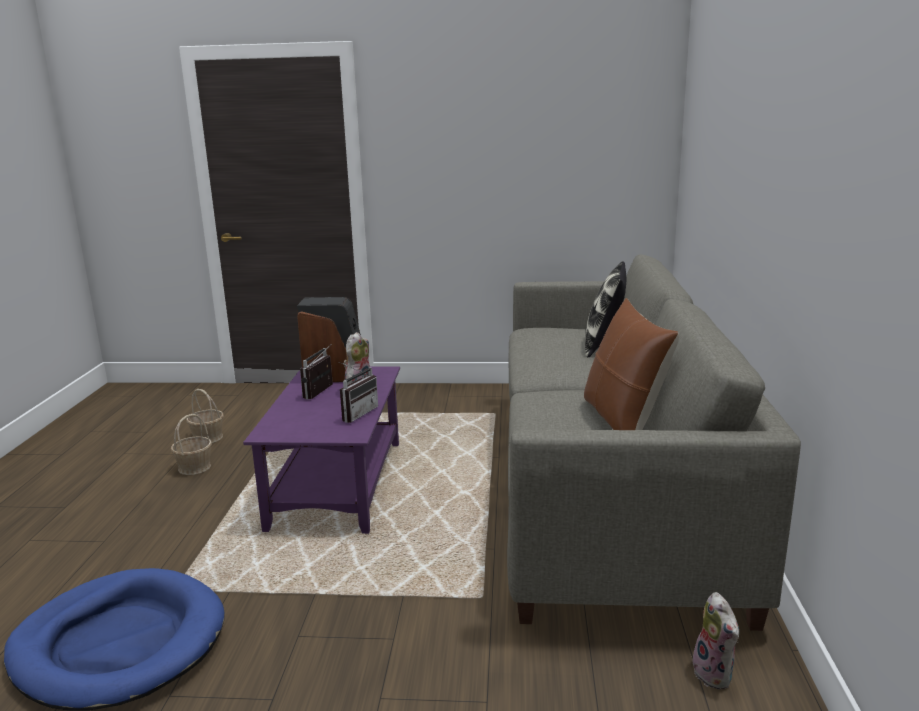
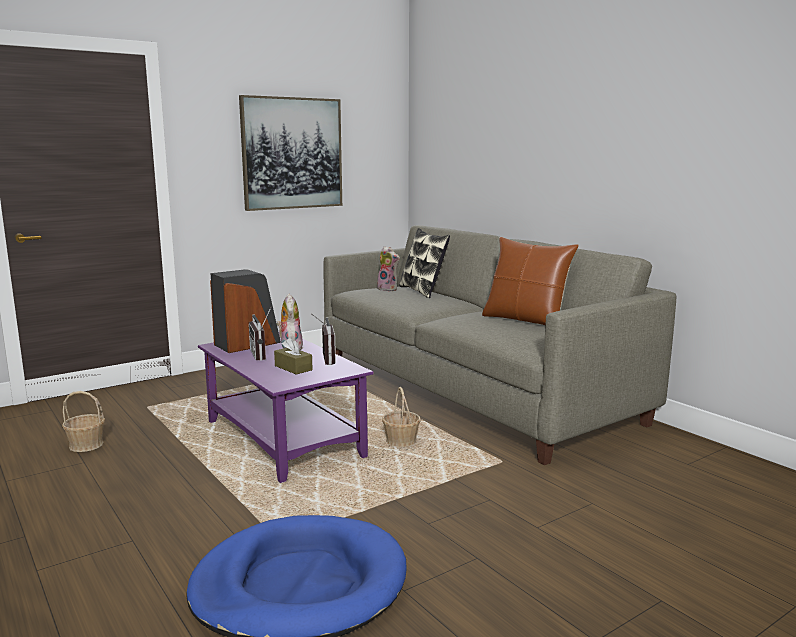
camera: 40 degrees left, 5 degrees down
basket [171,414,212,475] -> basket moved to [382,387,421,447]
plush toy [692,592,739,689] -> plush toy moved to [376,246,400,291]
none -> picture [239,95,342,211]
none -> brown tissue box [274,337,313,375]

